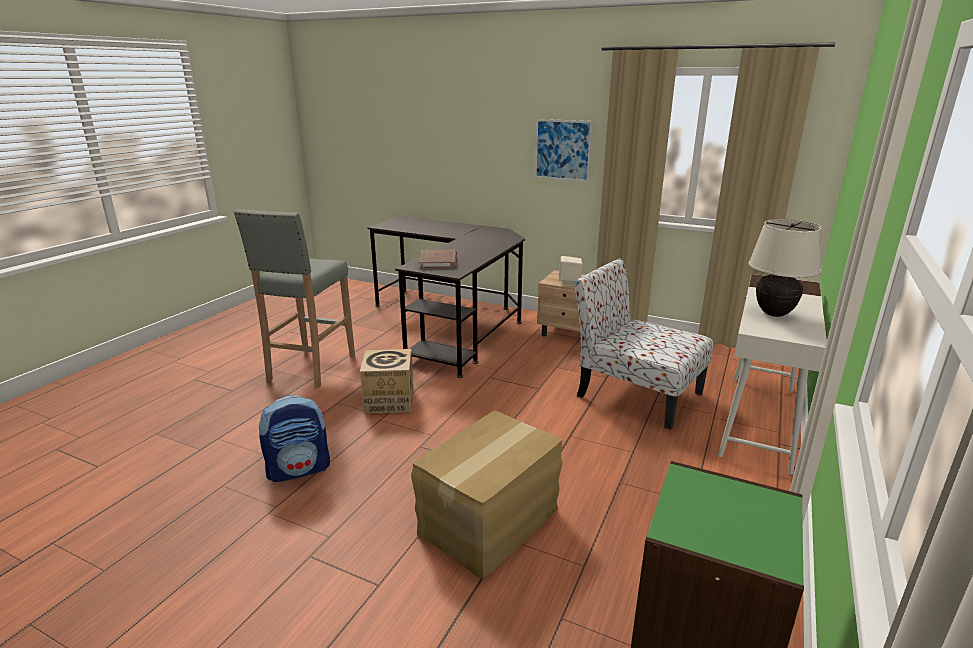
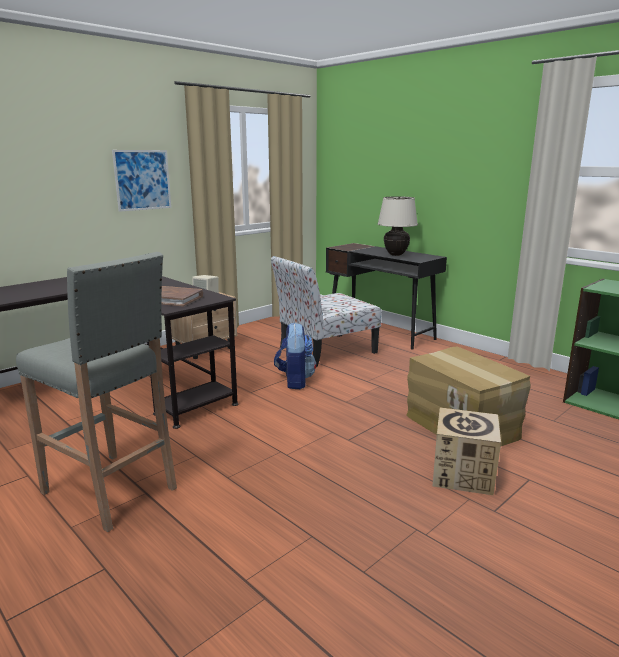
camera: 70 degrees left, 5 degrees down
backpack [259,395,330,482] -> backpack moved to [274,322,316,389]
cardboard box [360,349,414,414] -> cardboard box moved to [433,408,501,495]
white desk [718,274,827,475] -> black desk [326,243,447,349]

